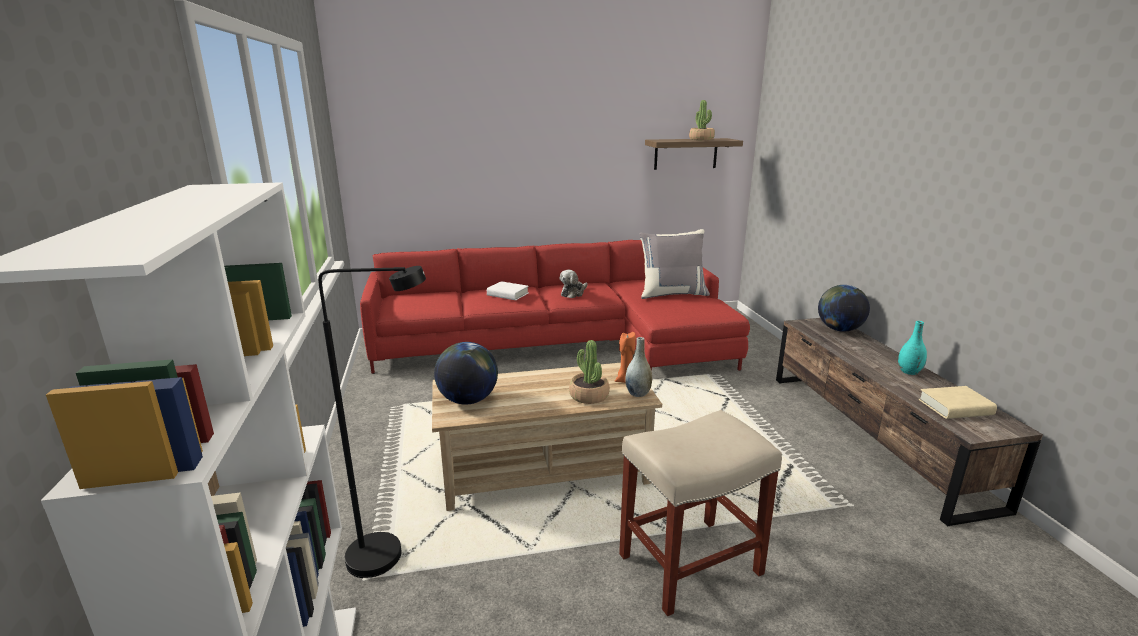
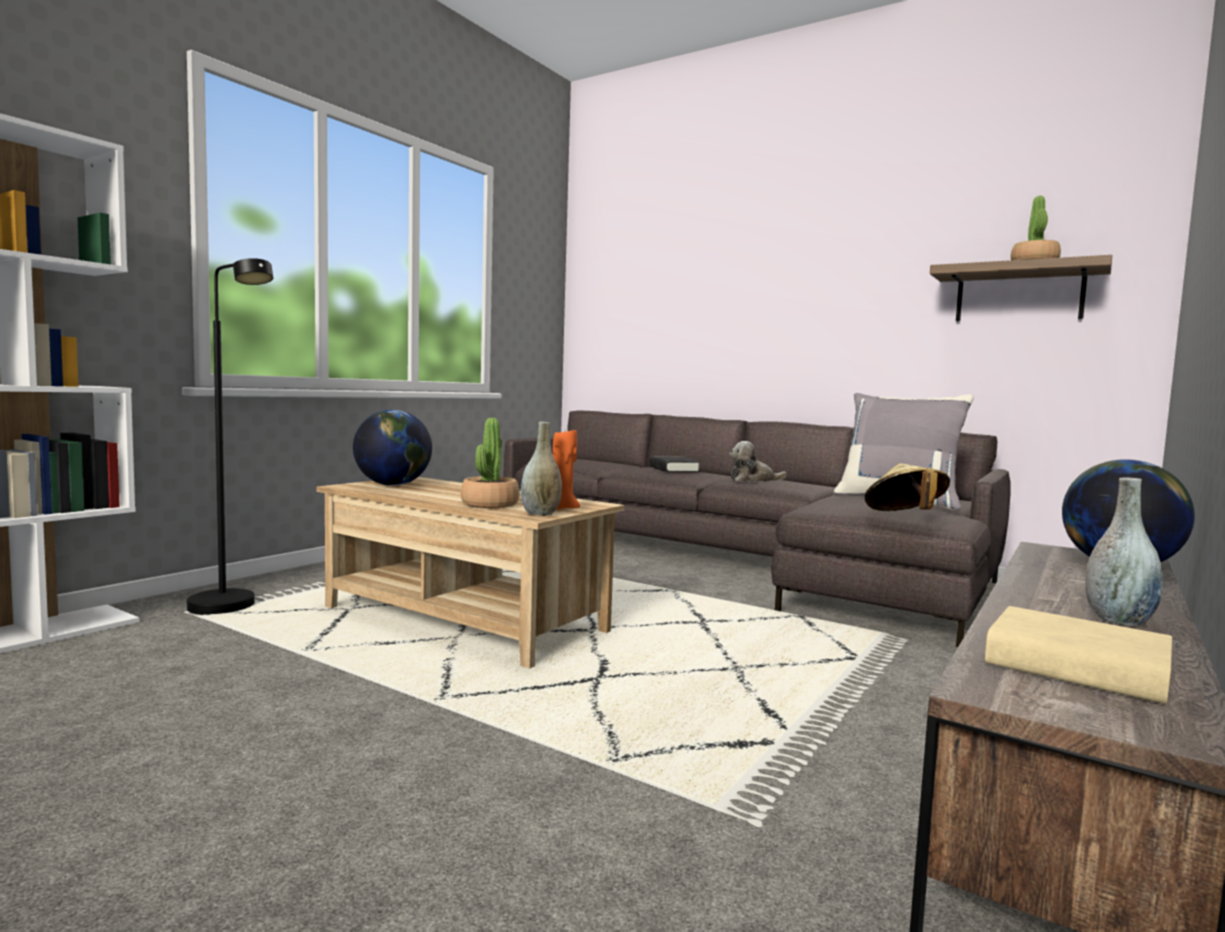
camera: 45 degrees right, 15 degrees down
red sofa [360,240,750,374] -> grey sofa [504,410,1011,647]
white book [487,281,528,300] -> black book [650,456,700,472]
beige stool [619,410,782,616] -> none
turquoise vase [898,321,927,375] -> grey vase [1085,477,1163,626]
none -> beige hat [864,463,950,511]

